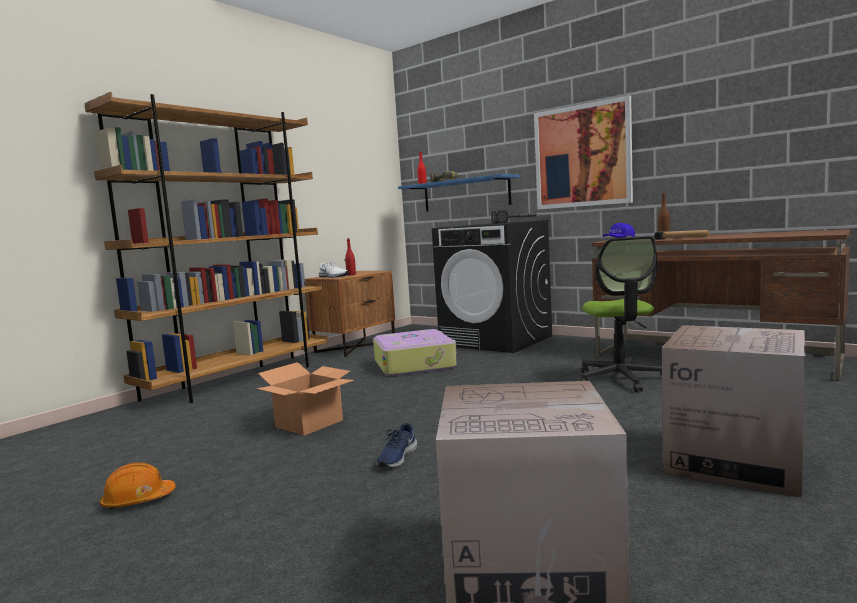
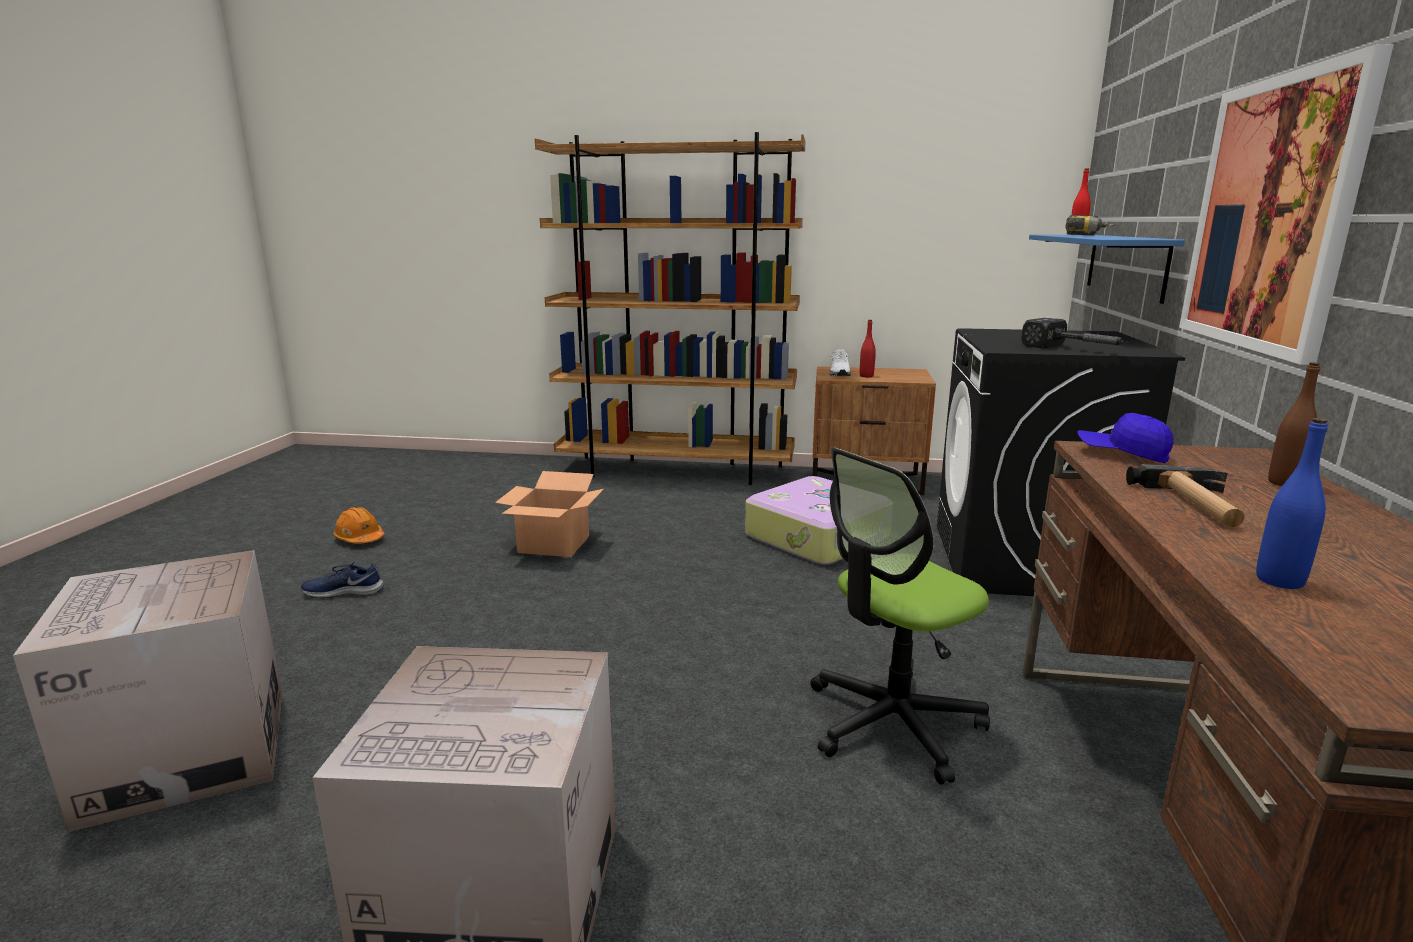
camera: 60 degrees right, 10 degrees up
blue shoe [377,423,417,468] -> blue shoe moved to [301,561,384,598]
none -> blue bottle [1256,418,1328,589]

